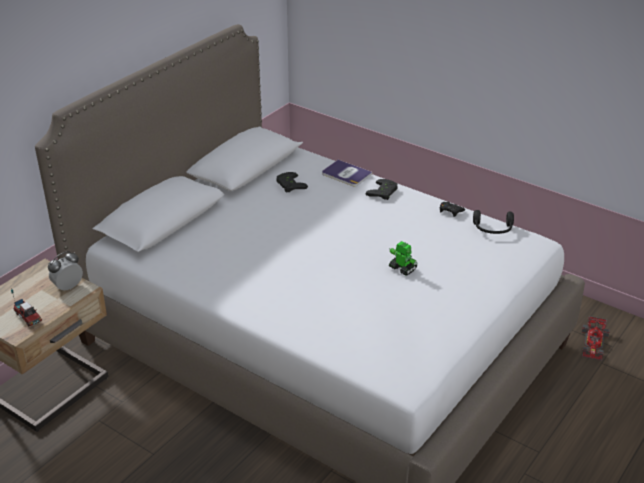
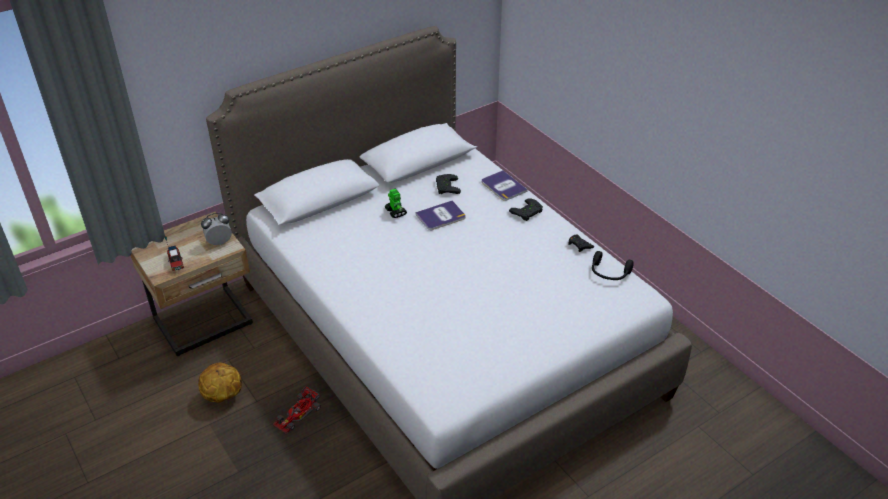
camera: 20 degrees right, 5 degrees up
toy robot [389,241,418,275] -> toy robot moved to [385,189,407,218]
toy car [582,316,610,361] -> toy car moved to [273,386,321,434]
none -> basketball [198,363,242,402]
none -> book [415,200,466,230]

